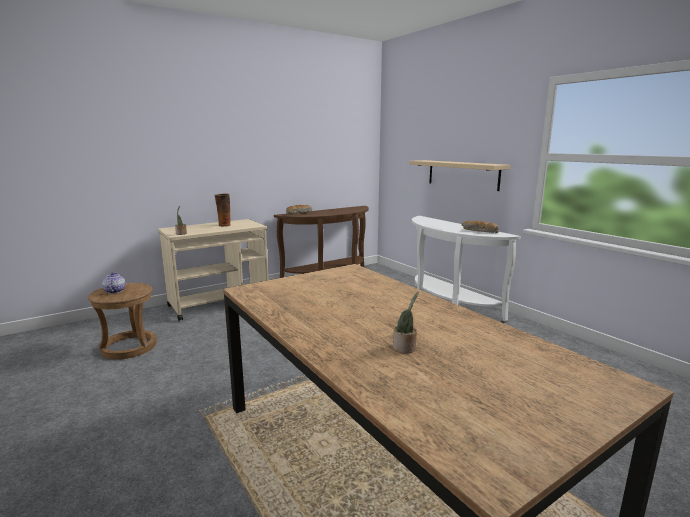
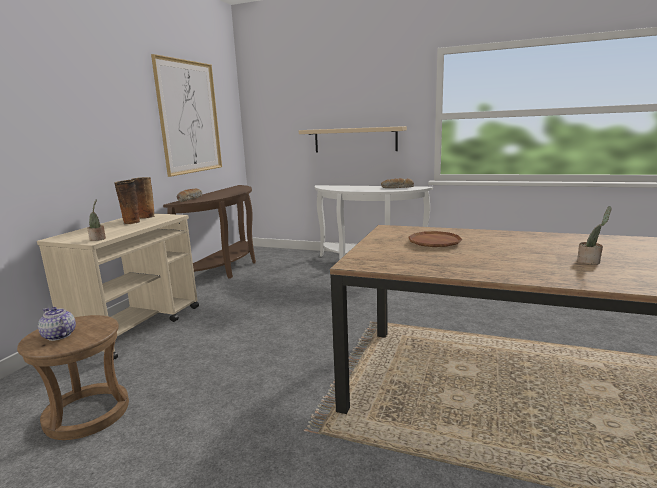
camera: 35 degrees left, 0 degrees up
none -> vase [131,177,155,219]
none -> picture [151,54,222,177]
none -> brown plate [408,231,462,247]

